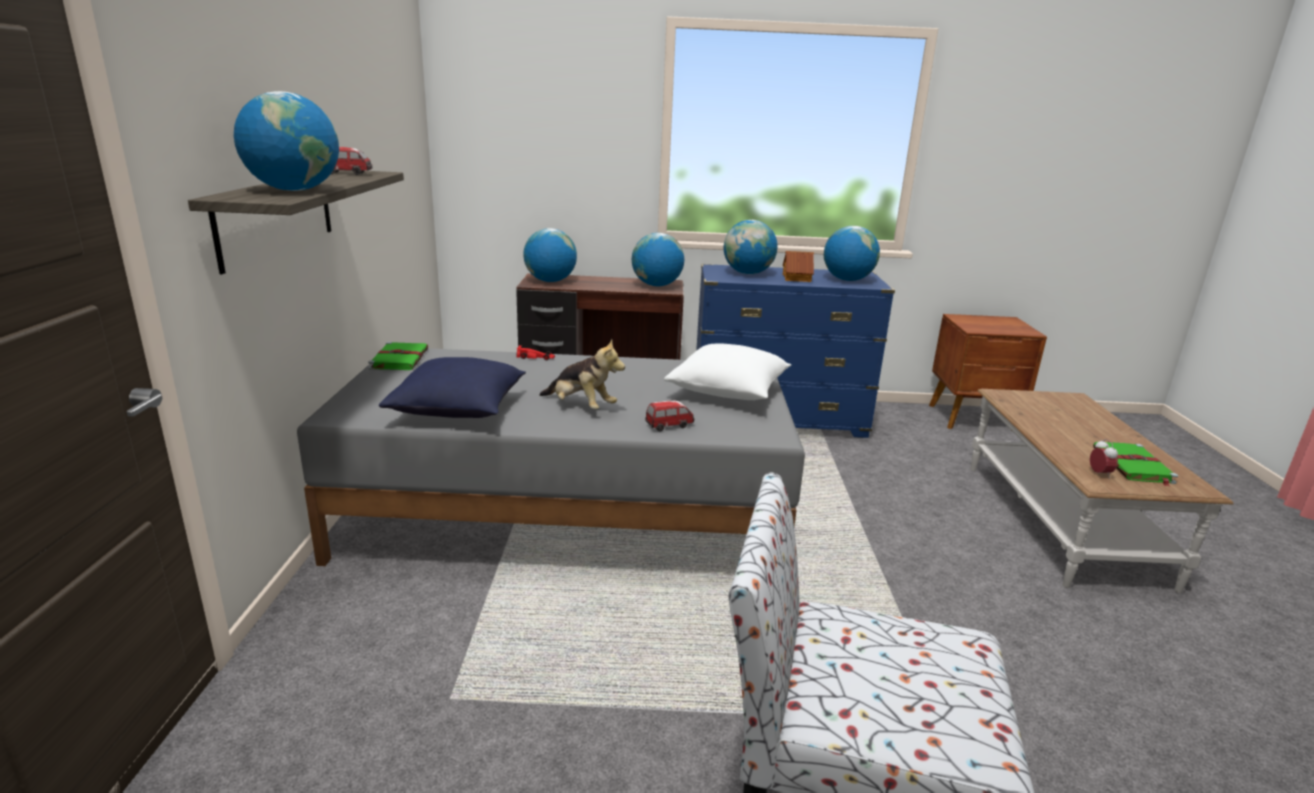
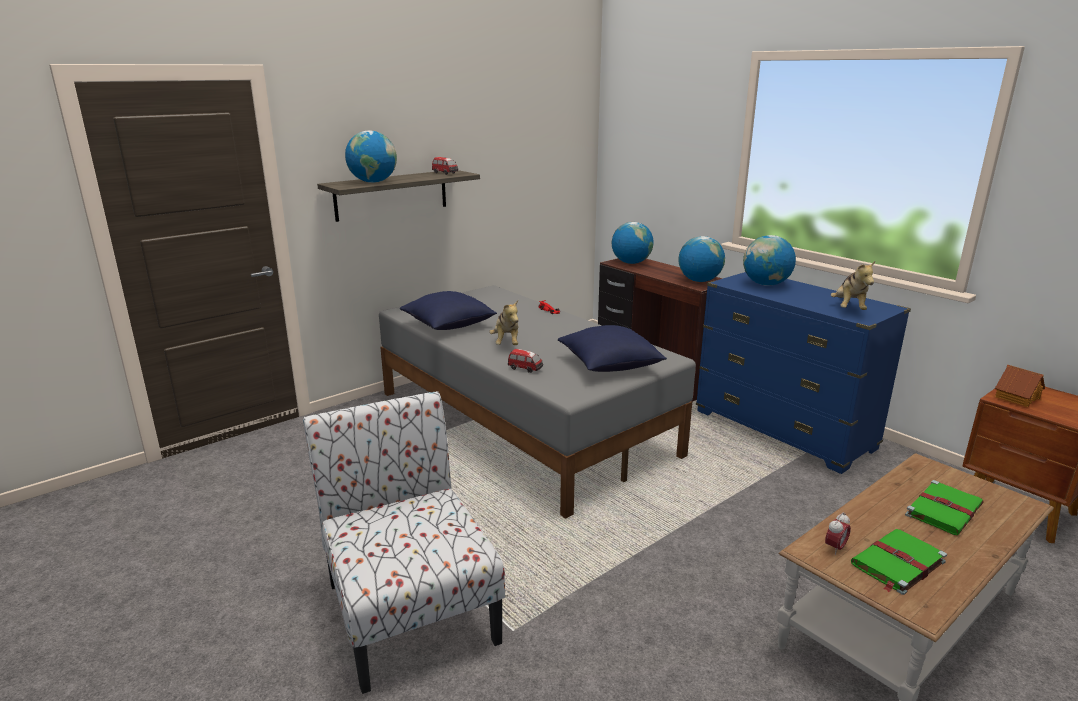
camera: 50 degrees right, 0 degrees up
green book [368,342,428,370] -> green book moved to [905,480,984,535]
white pillow [664,343,791,400] -> blue pillow [558,325,667,372]
toy house [783,251,814,282] -> toy house moved to [995,365,1045,407]
globe [824,226,880,281] -> plush toy [831,261,875,310]

